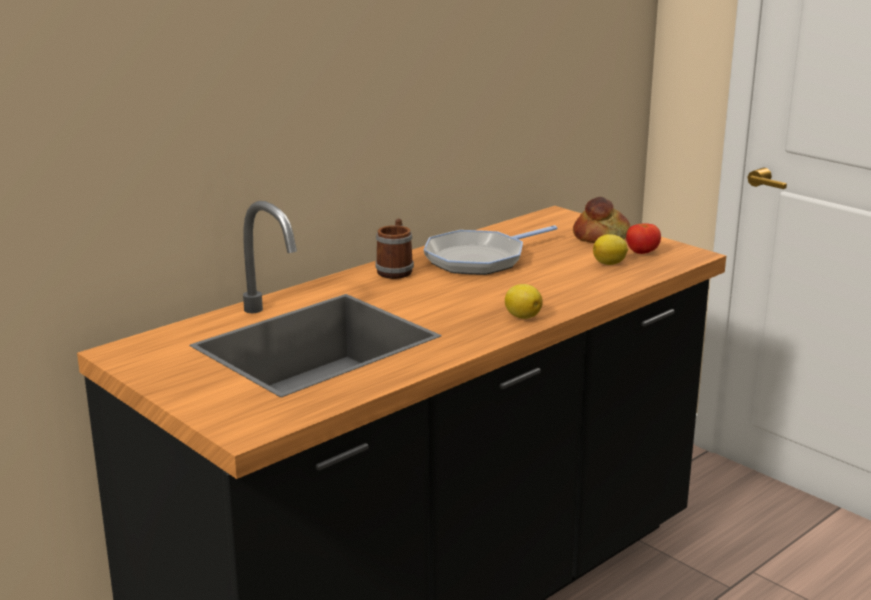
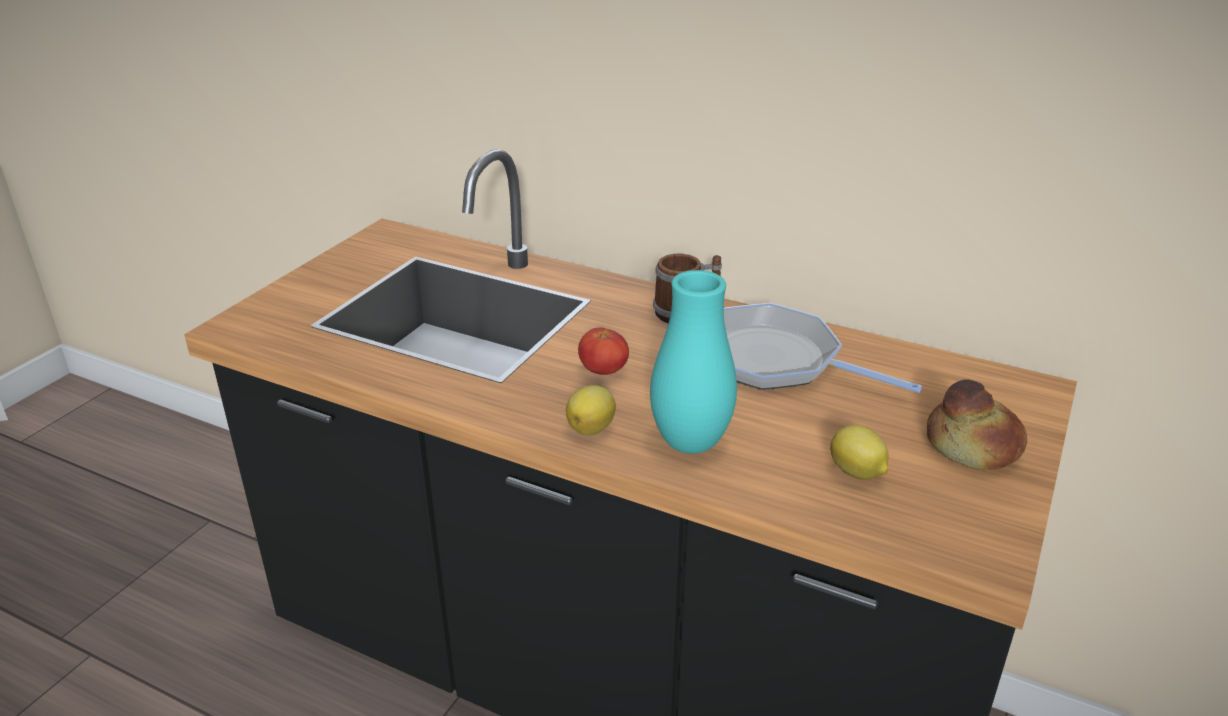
camera: 70 degrees right, 10 degrees up
tomato [626,223,661,254] -> tomato moved to [578,327,629,375]
none -> turquoise vase [650,270,737,454]

